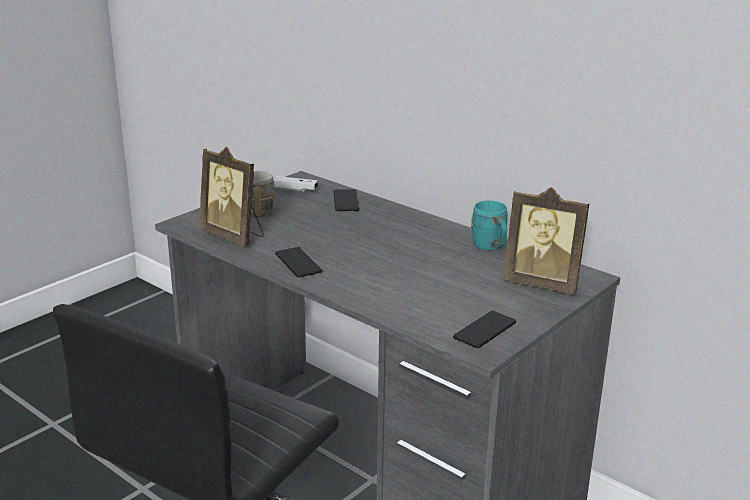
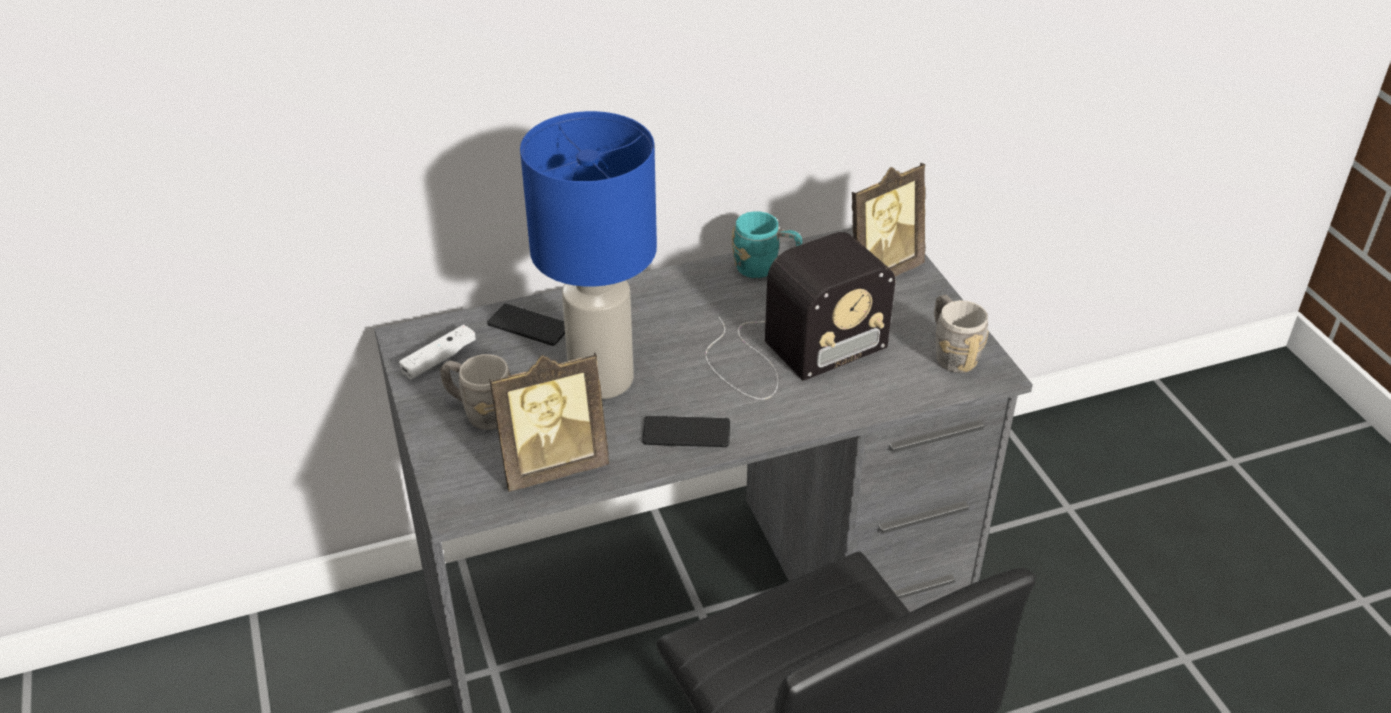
camera: 60 degrees left, 15 degrees up
phone [453,311,516,348] -> grey mug [934,295,989,373]
none -> blue table lamp [520,111,657,399]
none -> radio [705,232,895,400]

